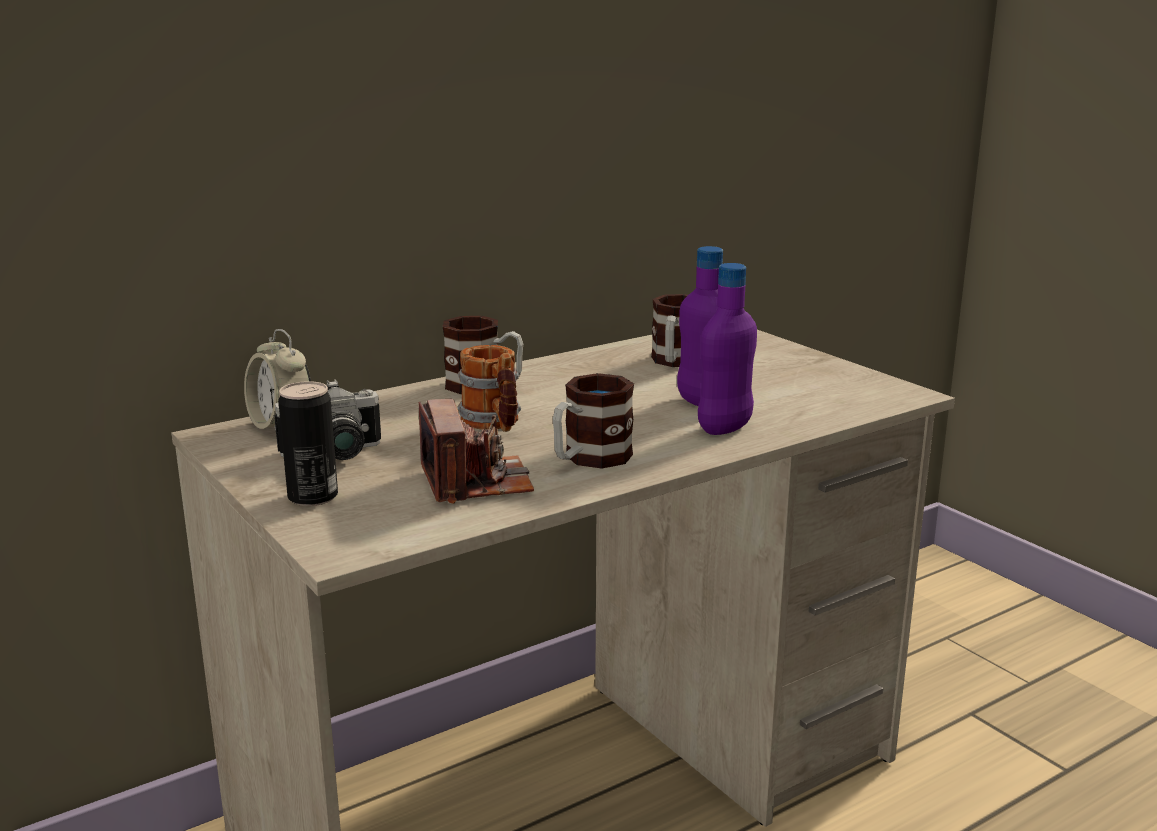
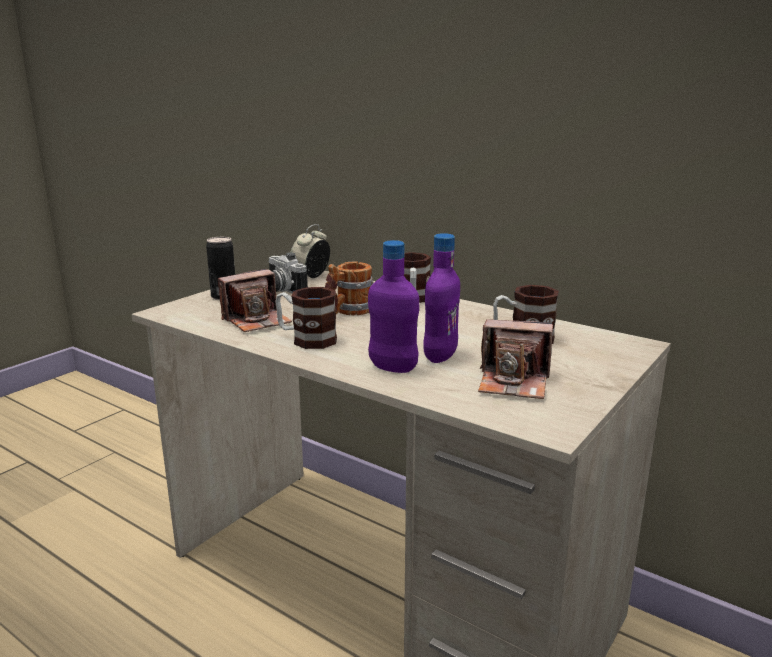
camera: 70 degrees right, 0 degrees up
none -> camera [478,319,553,399]

